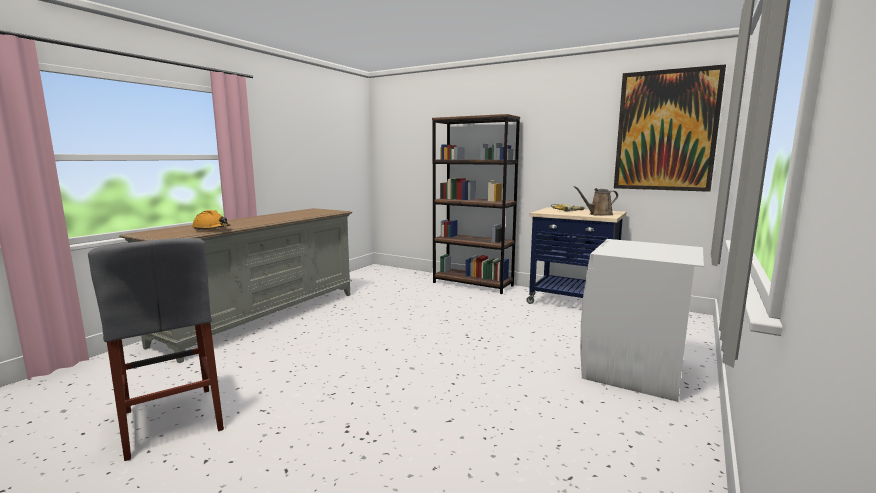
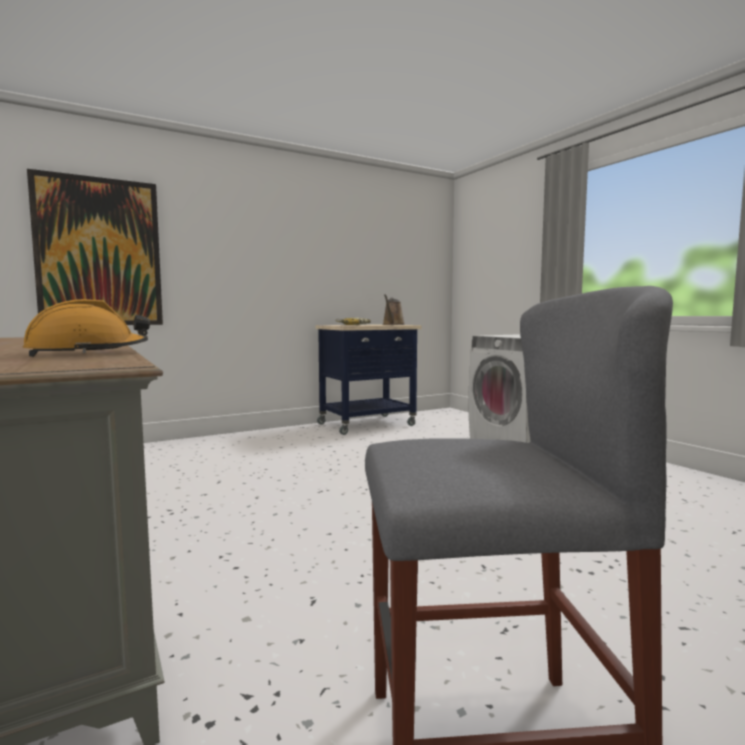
camera: 60 degrees left, 5 degrees down
brown bookcase [432,114,520,294] -> none
picture [614,64,726,192] -> picture moved to [27,169,163,325]

